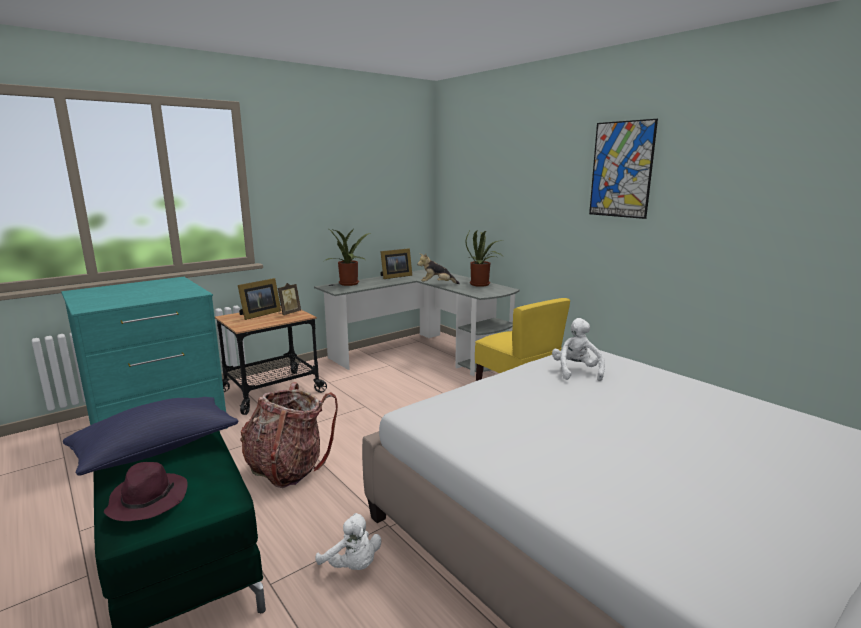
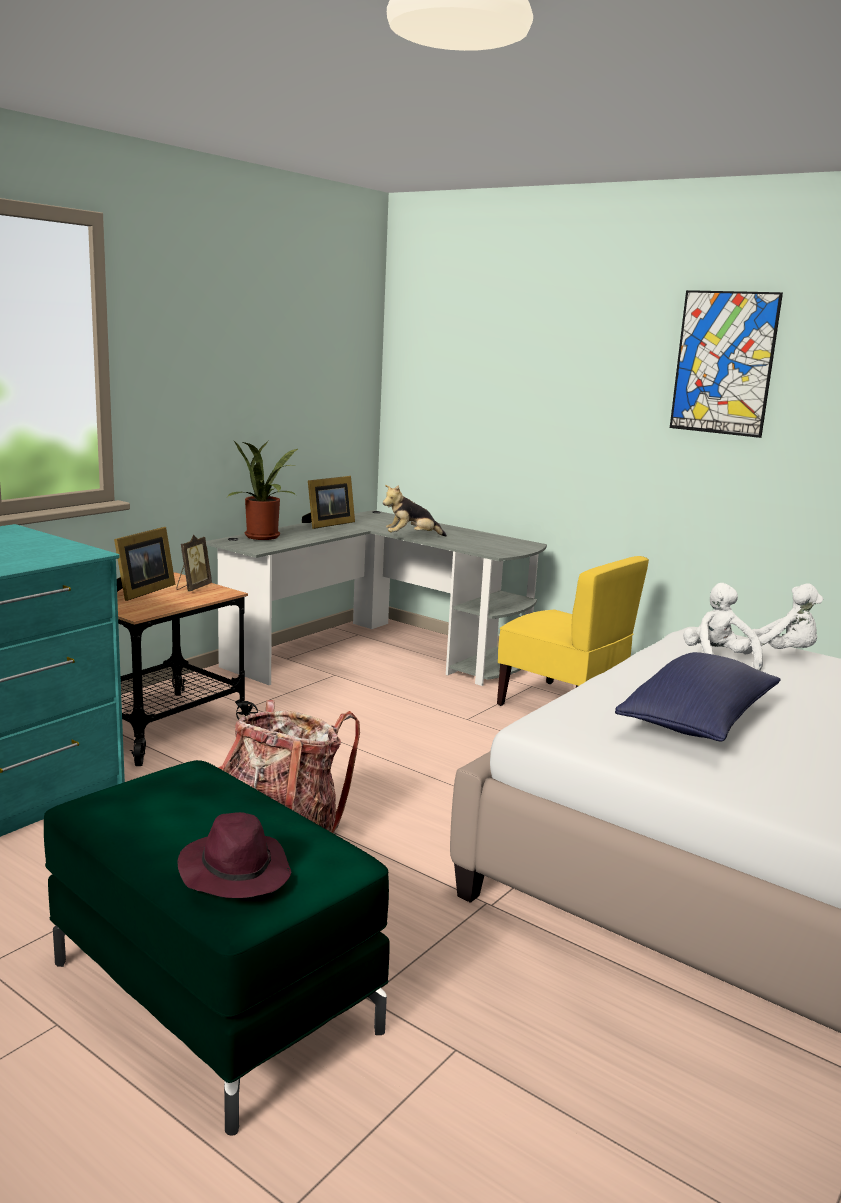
camera: 15 degrees left, 0 degrees up
blue pillow [63,397,238,475] -> blue pillow moved to [615,652,781,742]
white plush toy [316,513,381,570] -> white plush toy moved to [743,583,823,654]
potted plant [466,231,504,287] -> none

